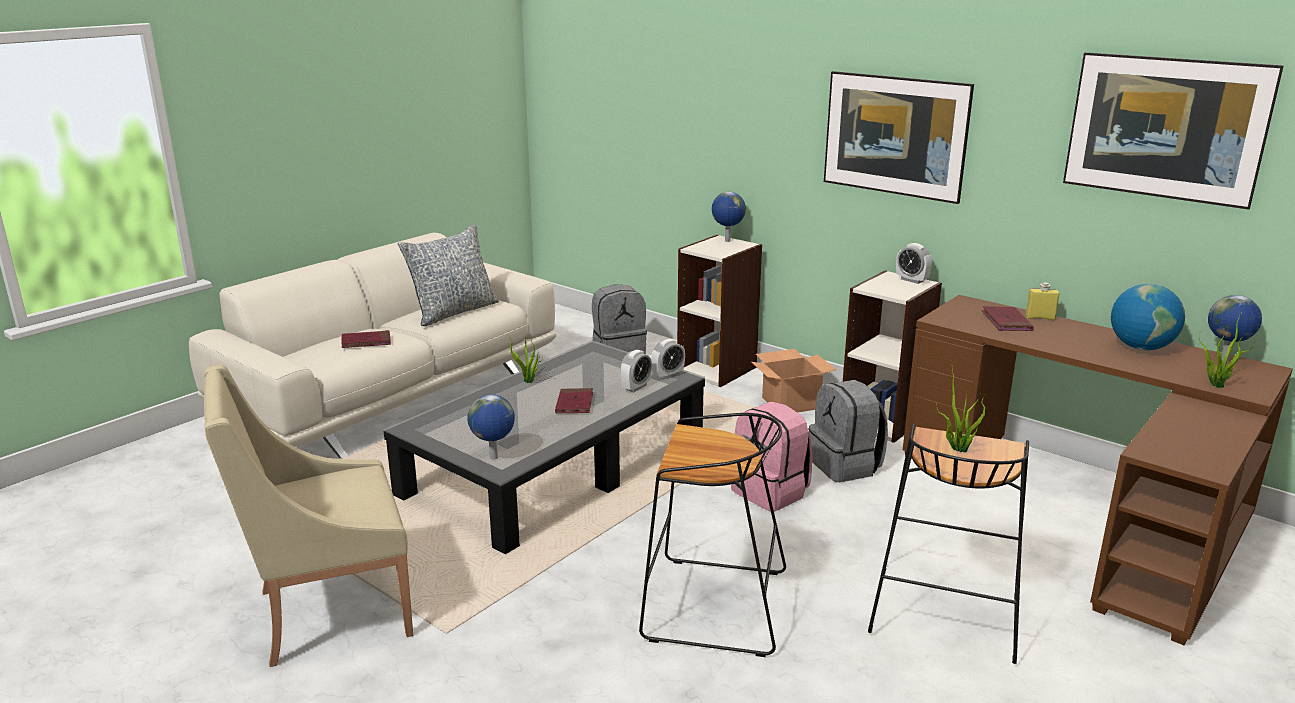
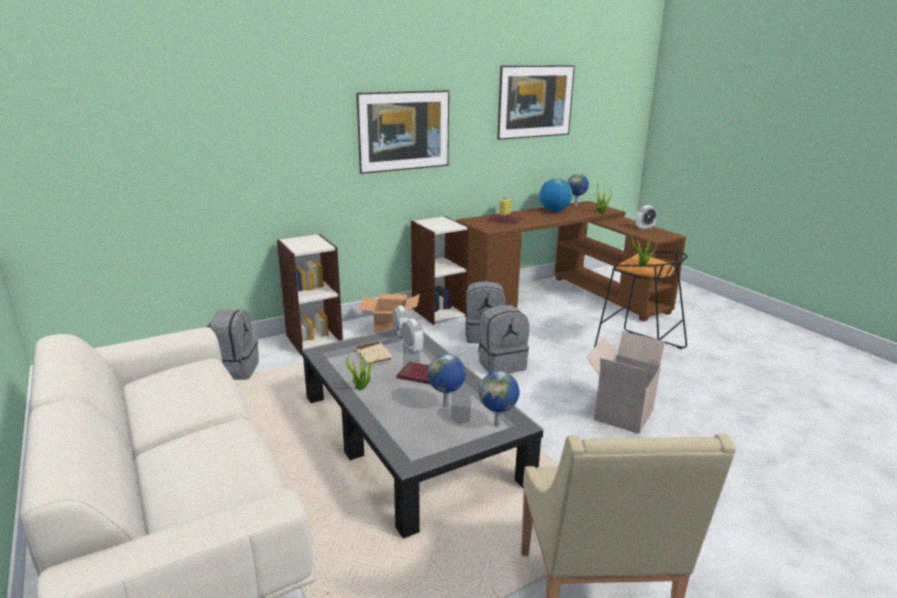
camera: 70 degrees left, 0 degrees up
red book [341,330,391,348] -> none
pillow [398,224,499,326] -> none
black stool [639,413,786,657] -> cardboard box [586,331,671,434]
globe [711,192,746,242] -> globe moved to [427,354,466,407]
pink backpack [731,401,812,512] -> grey backpack [478,305,529,373]
alarm clock [896,243,932,284] -> alarm clock moved to [635,205,657,230]
none -> beige book [355,341,393,366]

